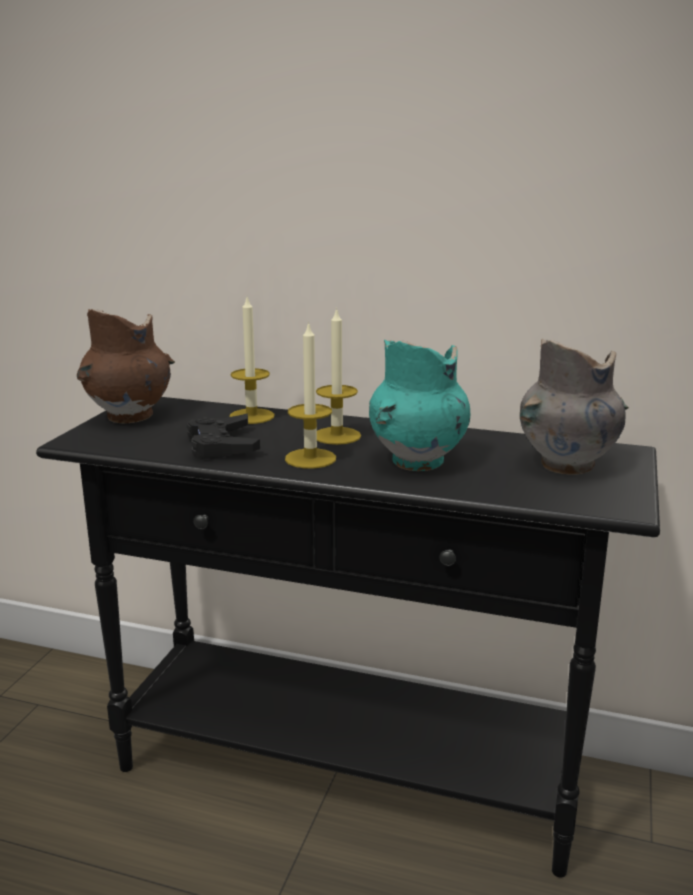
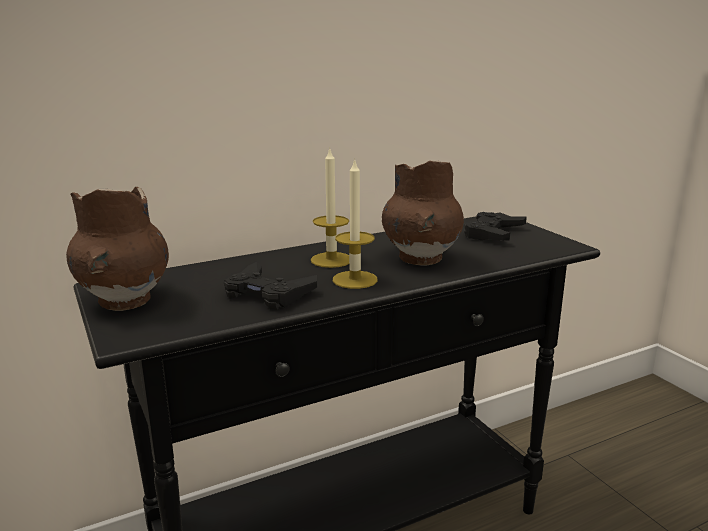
camera: 45 degrees left, 0 degrees up
candle [229,297,274,424] -> none
turquoise vase [369,340,470,471] -> brown vase [382,160,464,266]
grey vase [520,339,629,475] -> black game controller [464,212,527,241]

